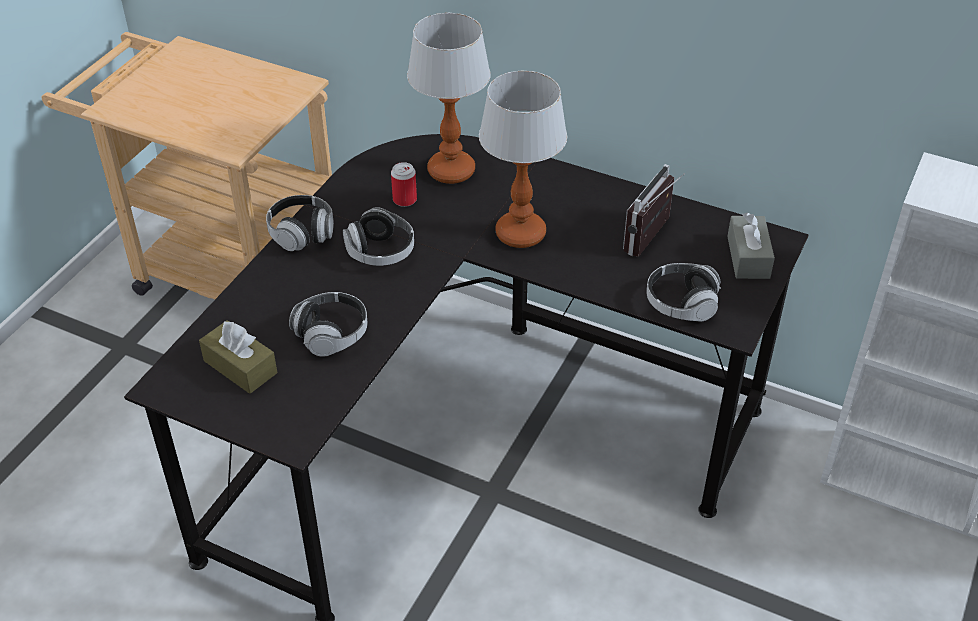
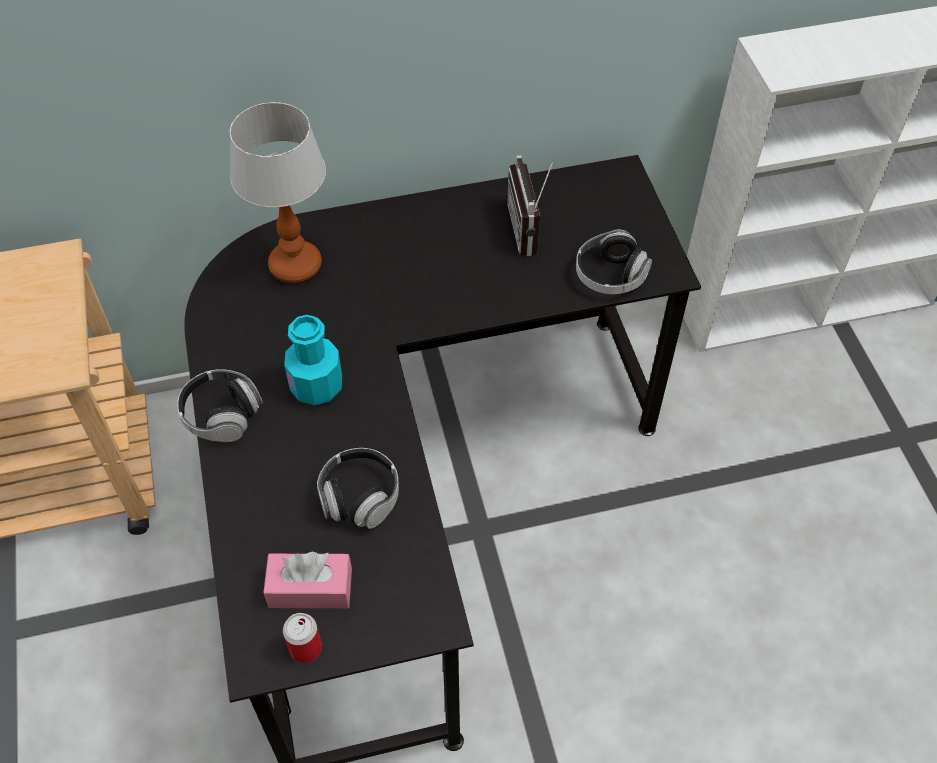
camera: 40 degrees left, 10 degrees up
brown tissue box [199,320,277,394] -> pink tissue box [263,551,352,608]
headphones [343,207,414,266] -> turquoise bottle [284,315,342,406]
can [391,162,417,207] -> can moved to [283,613,322,663]
table lamp [479,70,567,248] -> none
grey tissue box [727,212,775,279] -> none

